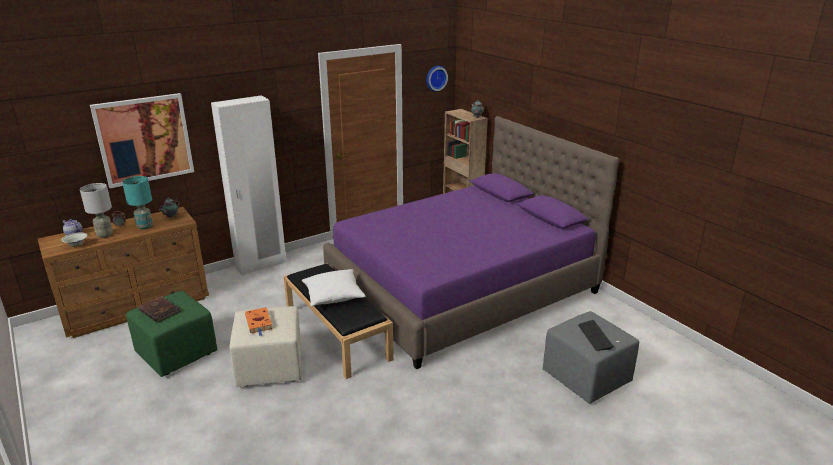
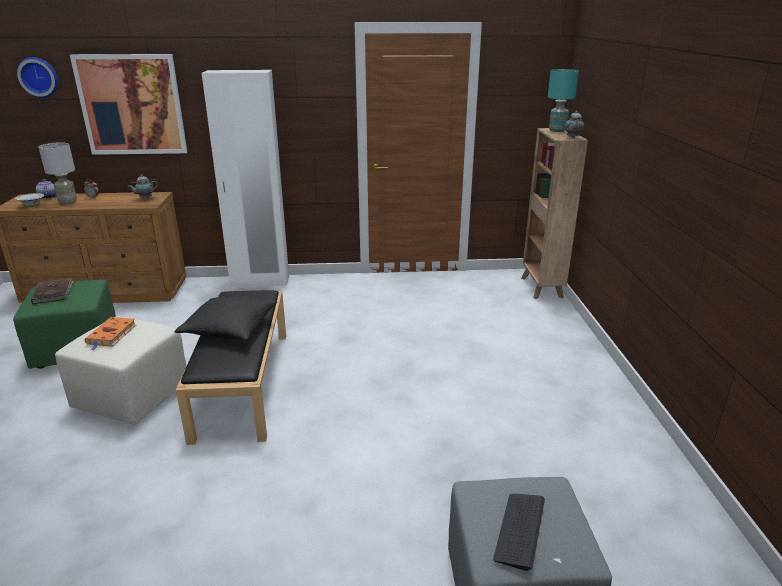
camera: 30 degrees right, 0 degrees up
turquoise table lamp [122,176,153,229] -> turquoise table lamp moved to [548,69,579,132]
white pillow [302,269,366,307] -> black pillow [175,296,277,340]
purple bed [323,116,619,369] -> none
wall clock [426,66,448,92] -> wall clock moved to [17,57,58,98]

